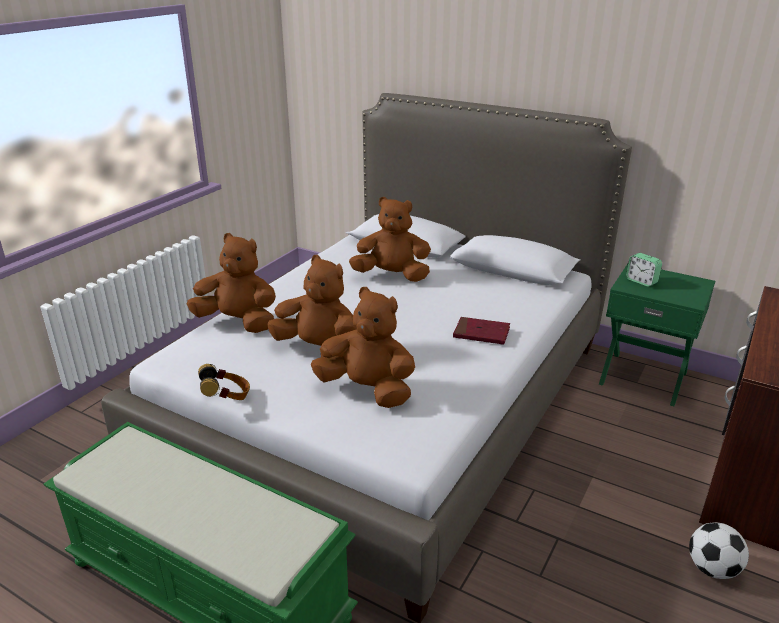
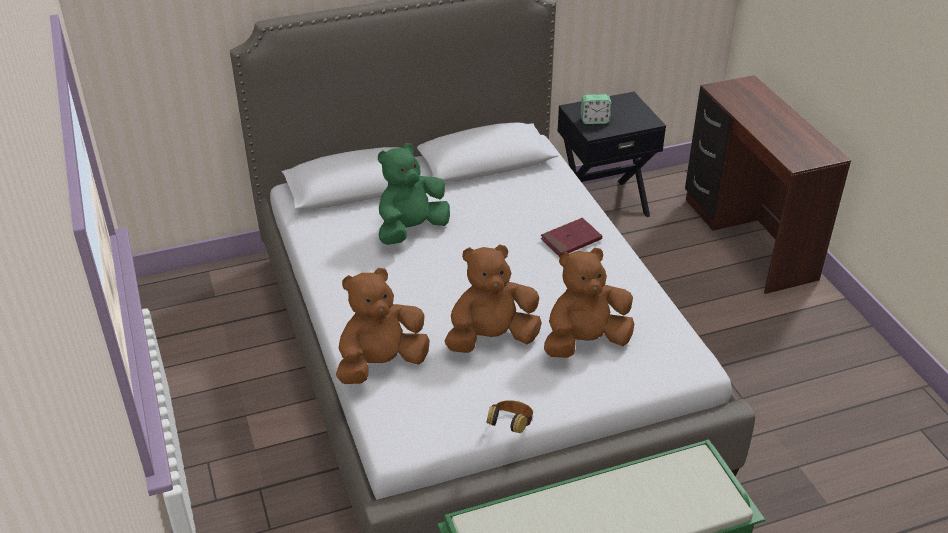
camera: 50 degrees left, 10 degrees up
brown plush toy [349,197,431,282] -> green plush toy [378,143,450,245]
green nightstand [599,264,715,406] -> black nightstand [557,92,666,217]
football [689,523,749,579] -> none

